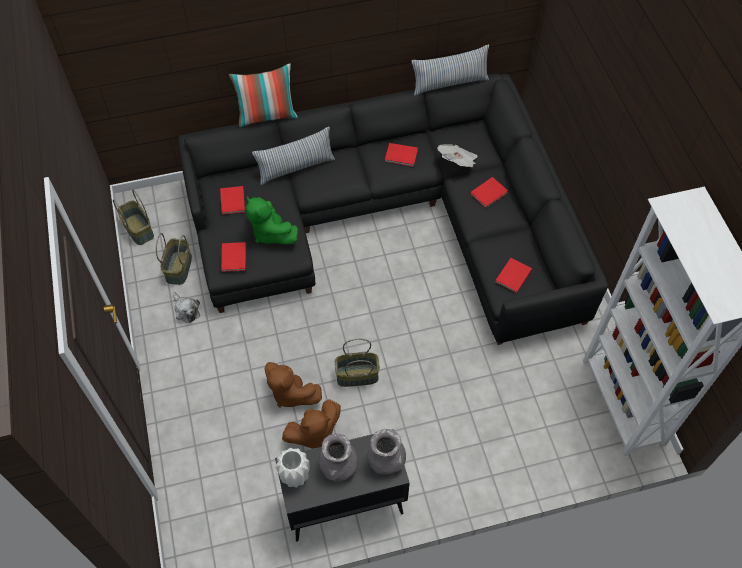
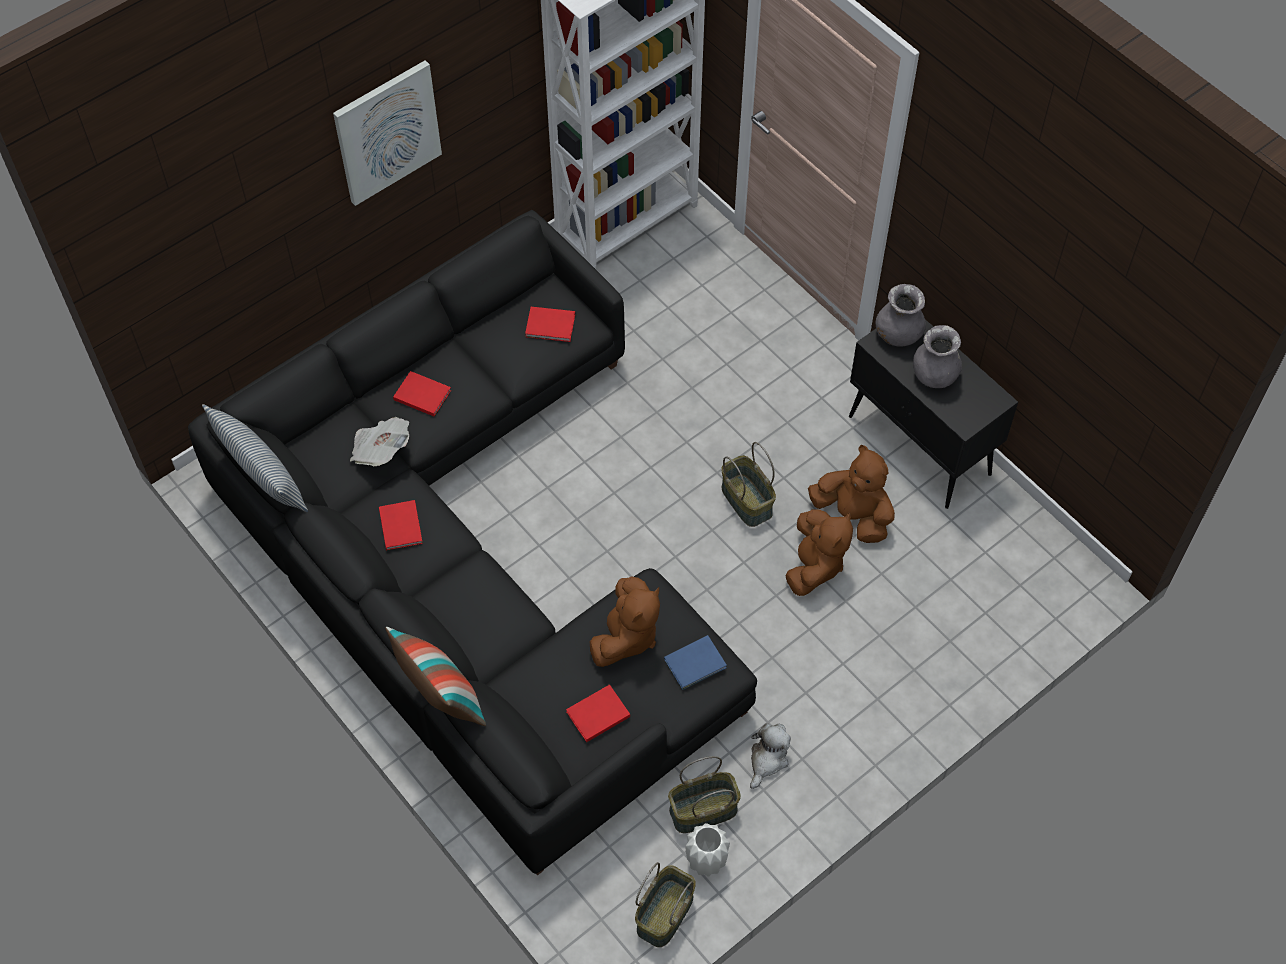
camera: 115 degrees left, 0 degrees up
red book [221,242,246,272] -> blue book [664,635,727,690]
green plush toy [246,196,298,245] -> brown plush toy [590,577,660,667]
pillow [252,127,335,185] -> none
white vase [276,448,309,488] -> white vase moved to [686,823,730,877]
none -> picture [333,60,442,206]

